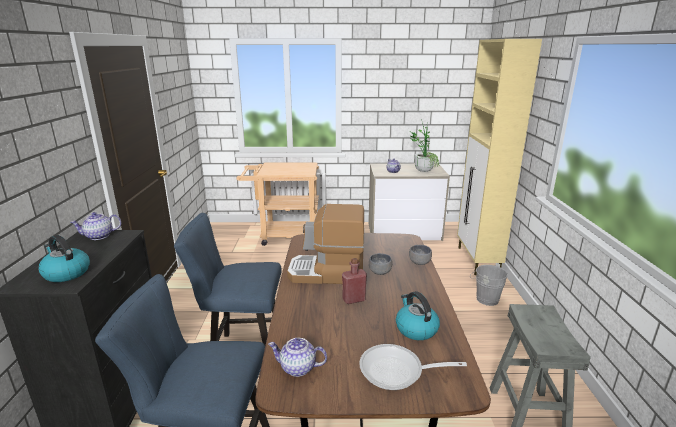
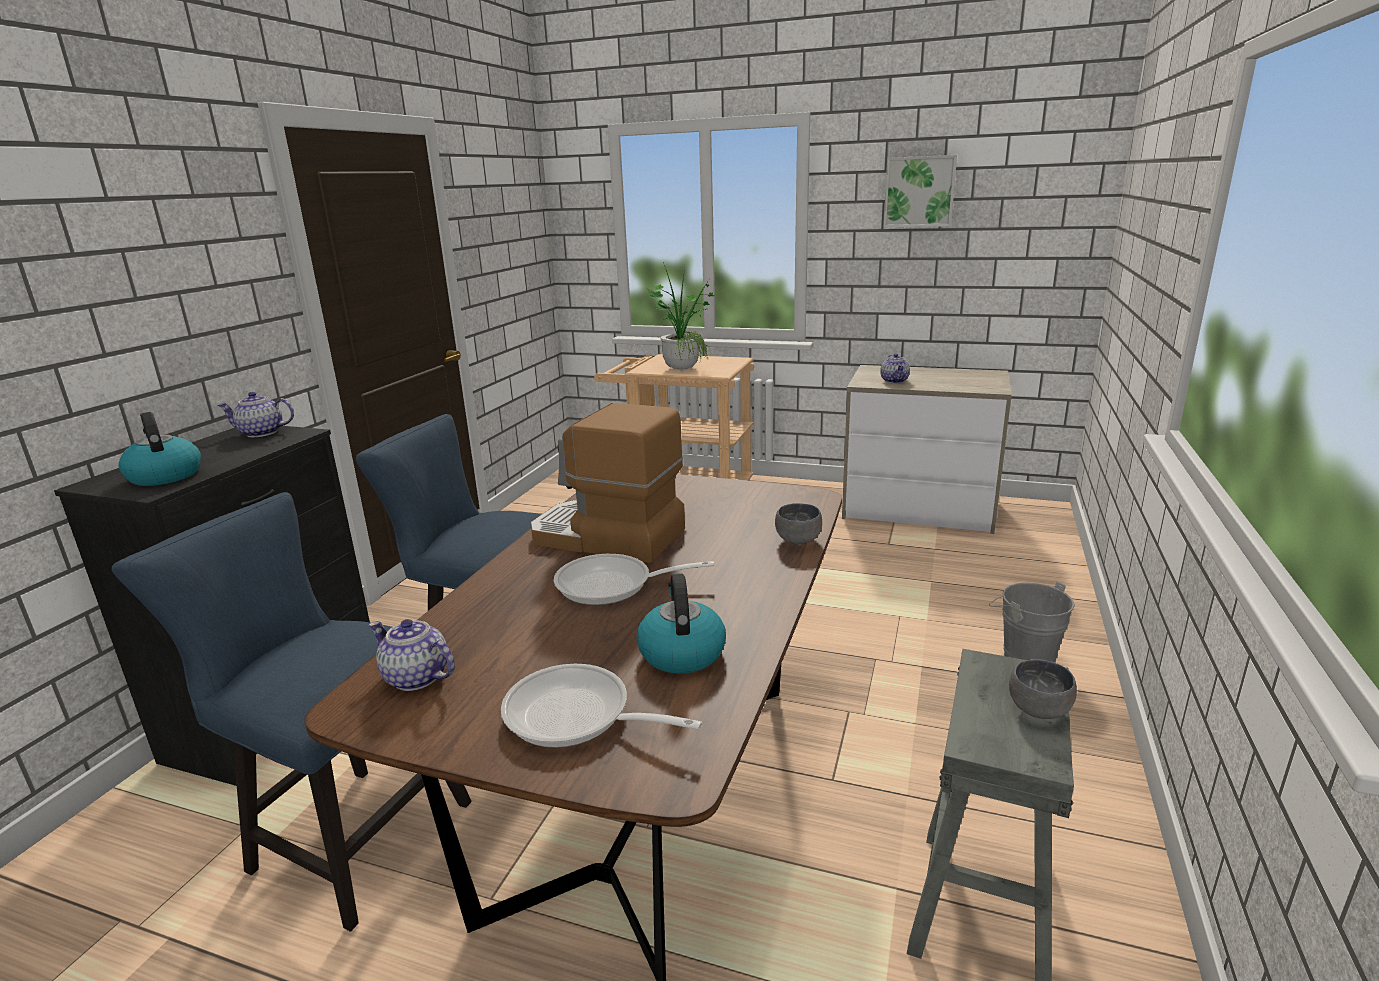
camera: 20 degrees right, 0 degrees up
red bottle [342,258,367,304] -> frying pan [554,554,714,605]
grey bowl [369,253,392,275] -> grey bowl moved to [1009,659,1077,719]
potted plant [410,119,439,172] -> potted plant moved to [647,262,714,369]
beige cabinet [457,39,542,275] -> none
none -> picture [884,155,957,227]

